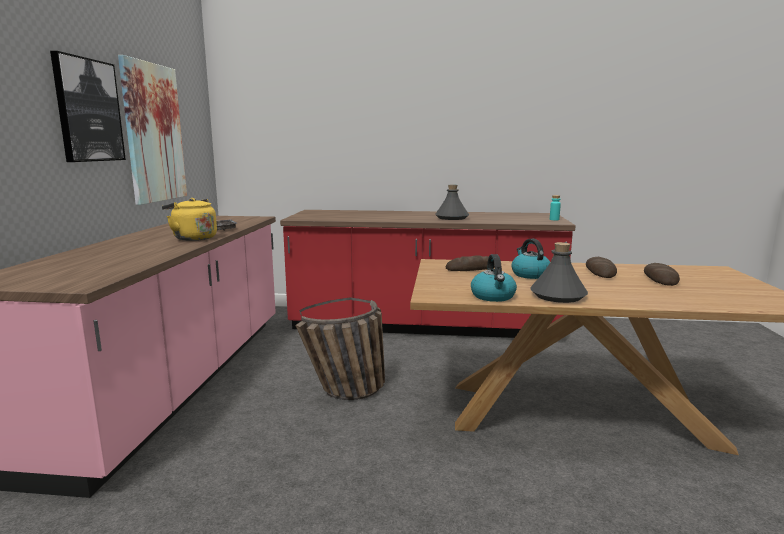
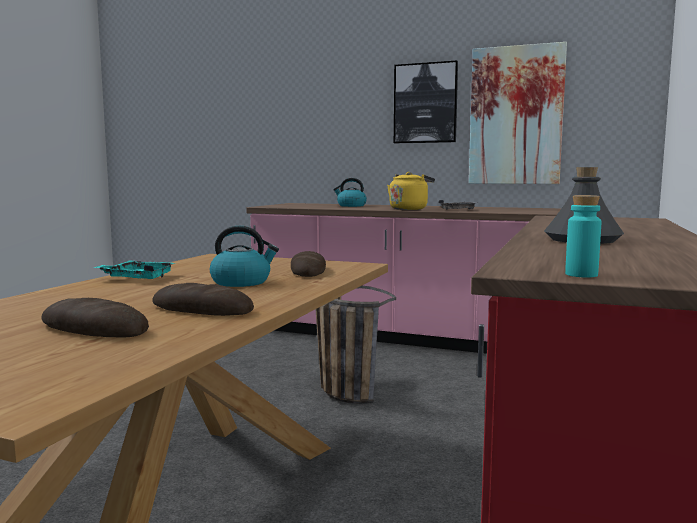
camera: 105 degrees right, 5 degrees down
kettle [471,254,517,302] -> kettle moved to [333,178,367,207]
grey bottle [530,242,588,303] -> turquoise tray [93,260,175,279]

